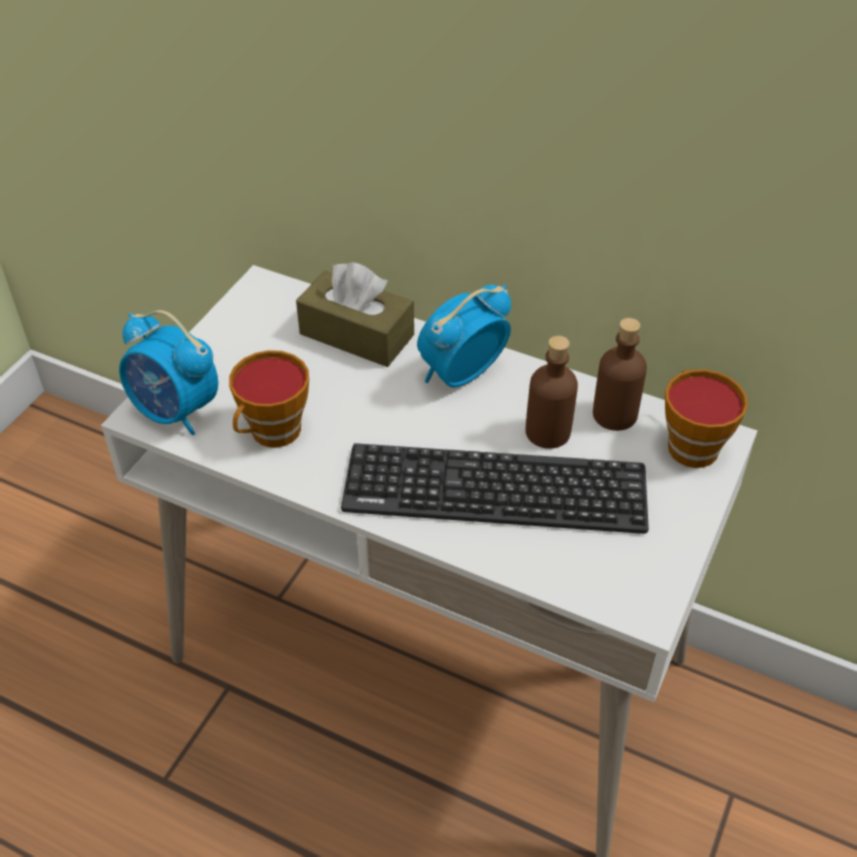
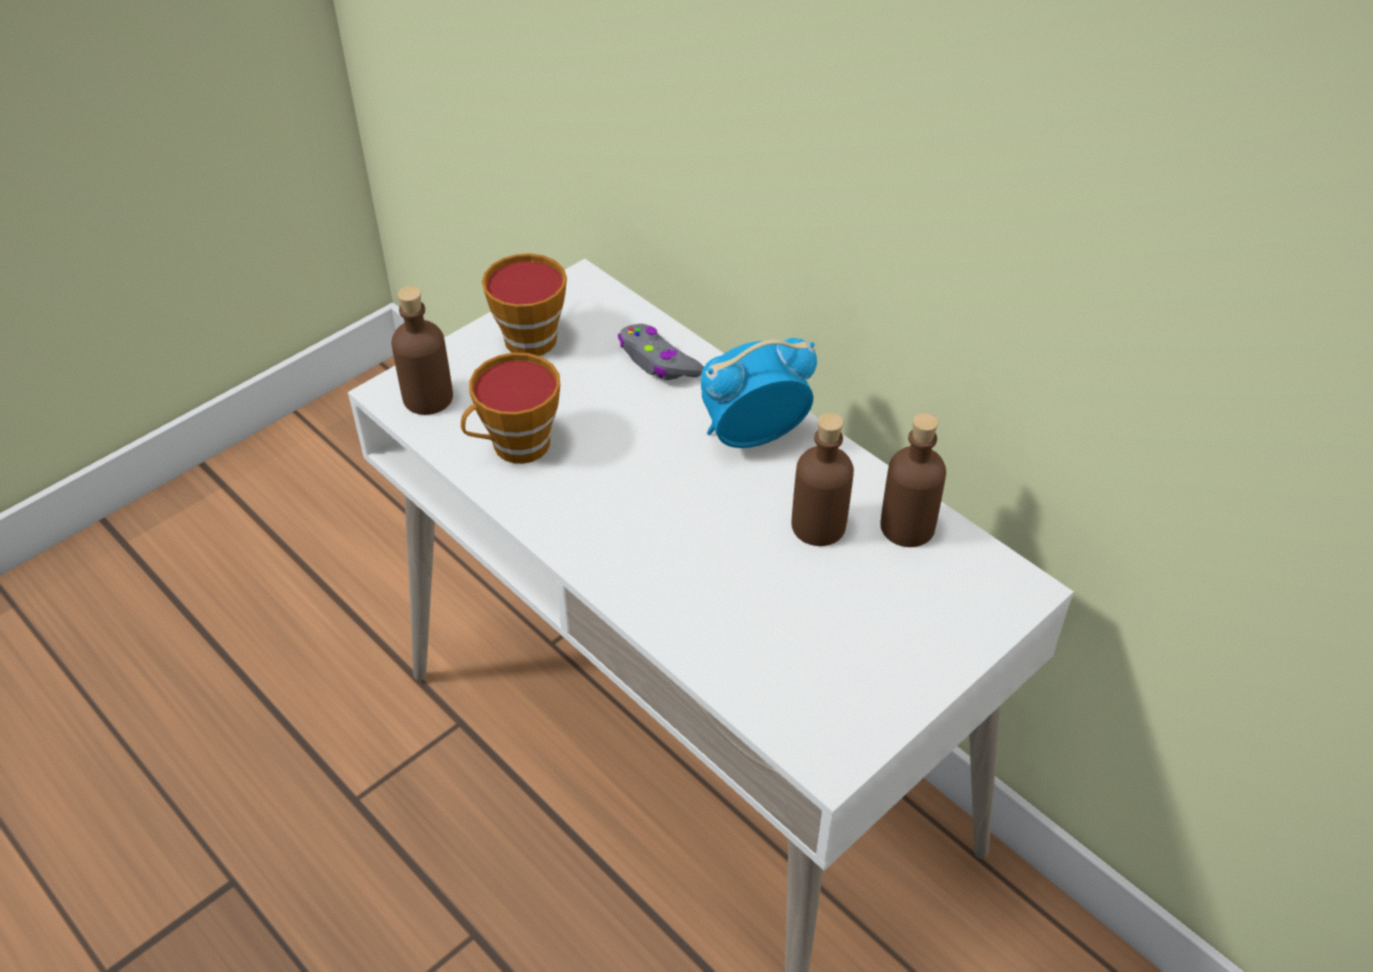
camera: 20 degrees right, 0 degrees up
alarm clock [119,310,218,435] -> brown bottle [391,286,453,415]
brown tissue box [296,262,414,367] -> grey game controller [618,323,704,380]
keyboard [341,443,649,534] -> none
cup [665,369,748,468] -> cup moved to [482,253,567,356]

